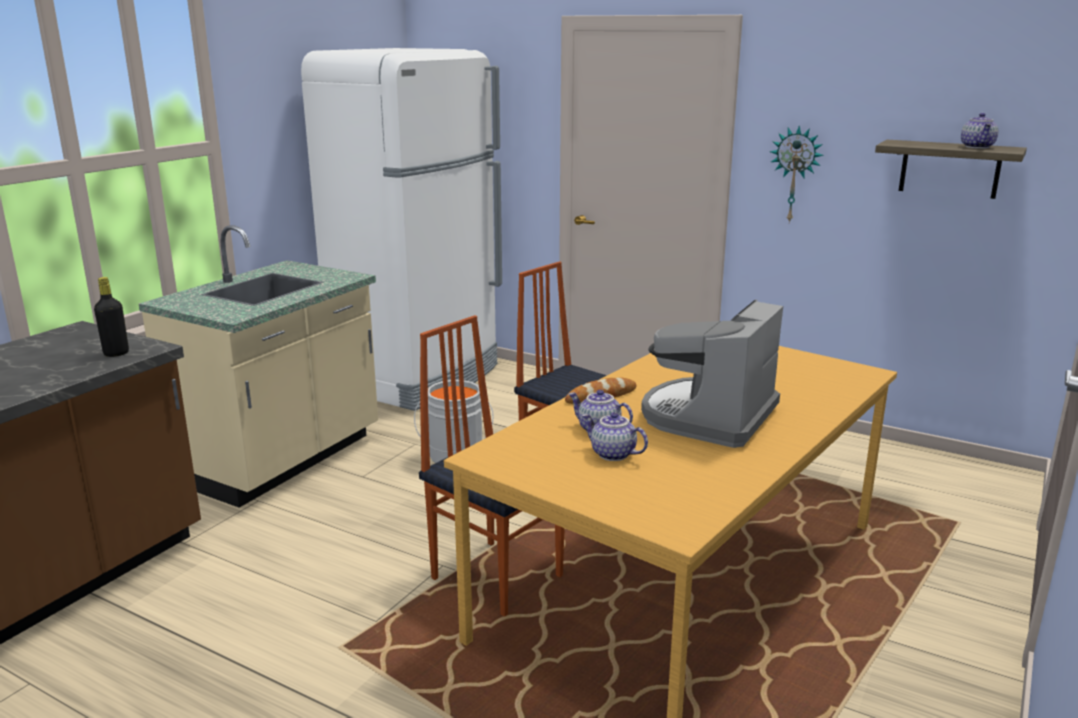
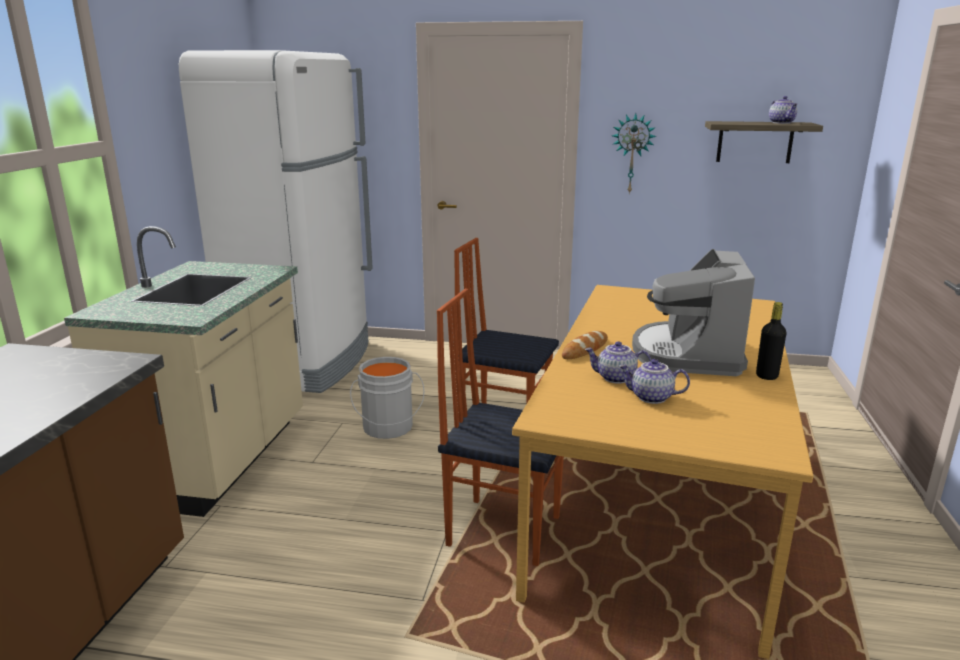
camera: 20 degrees left, 0 degrees up
black bottle [94,277,129,357] -> black bottle moved to [756,302,787,380]

